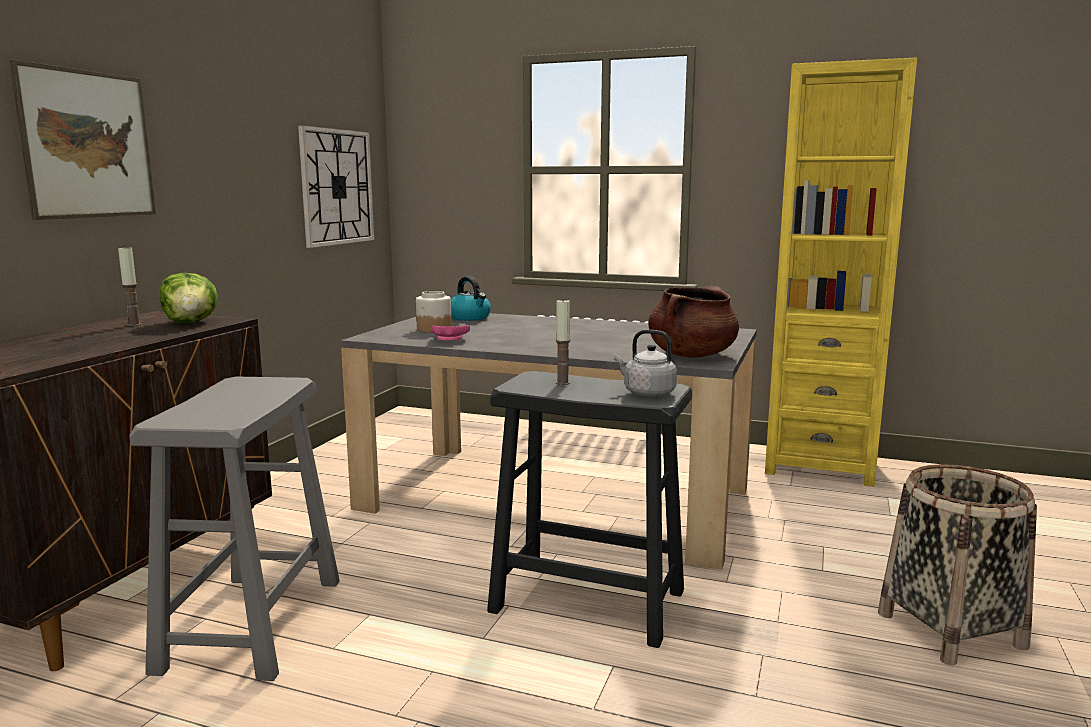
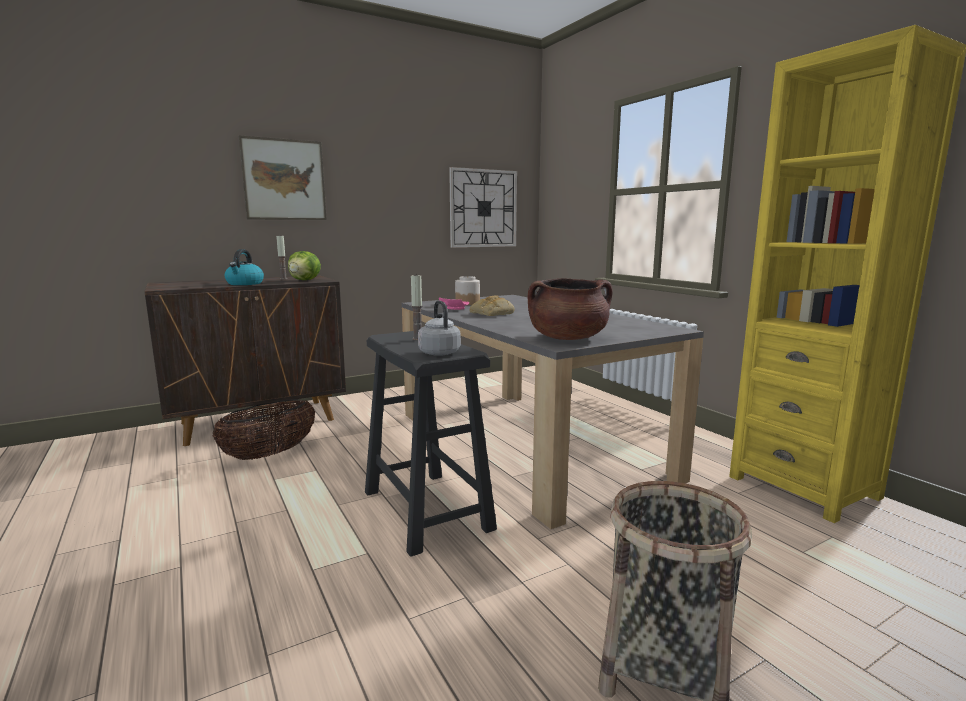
camera: 40 degrees right, 0 degrees up
grey stool [129,377,340,681] -> basket [212,399,315,460]
kettle [451,276,491,321] -> kettle moved to [225,249,264,285]
none -> bread [470,295,515,316]

